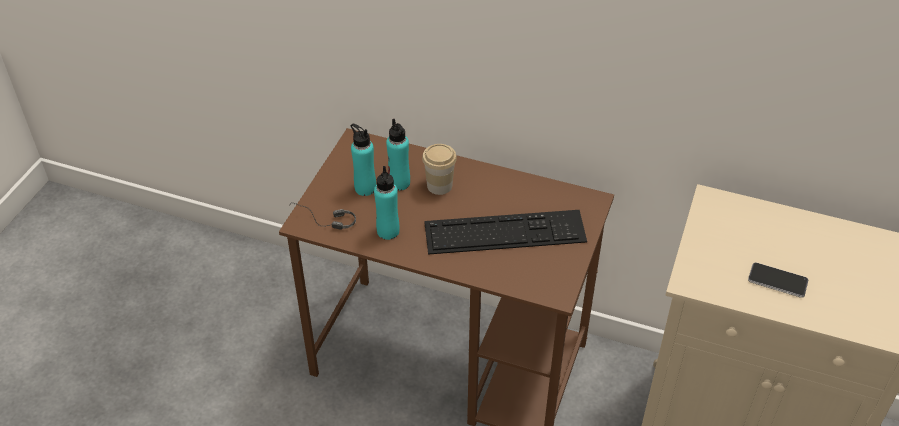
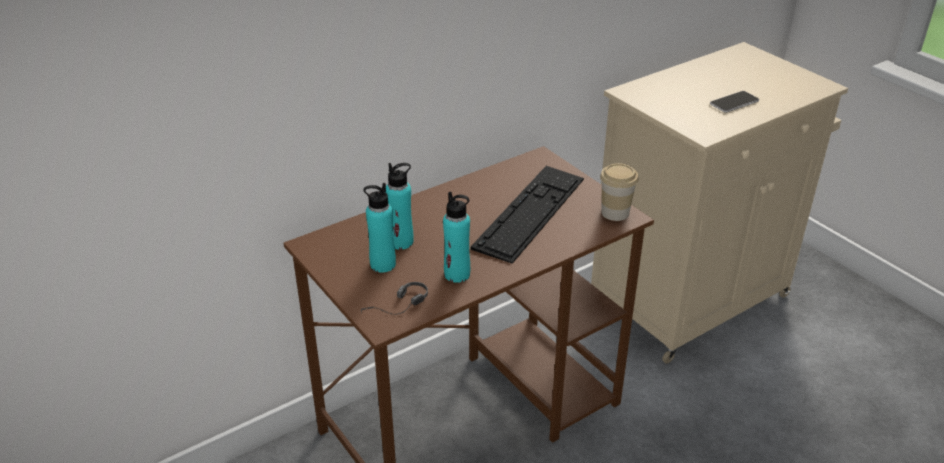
camera: 55 degrees left, 10 degrees down
cup [422,144,457,195] -> cup moved to [600,163,638,221]

